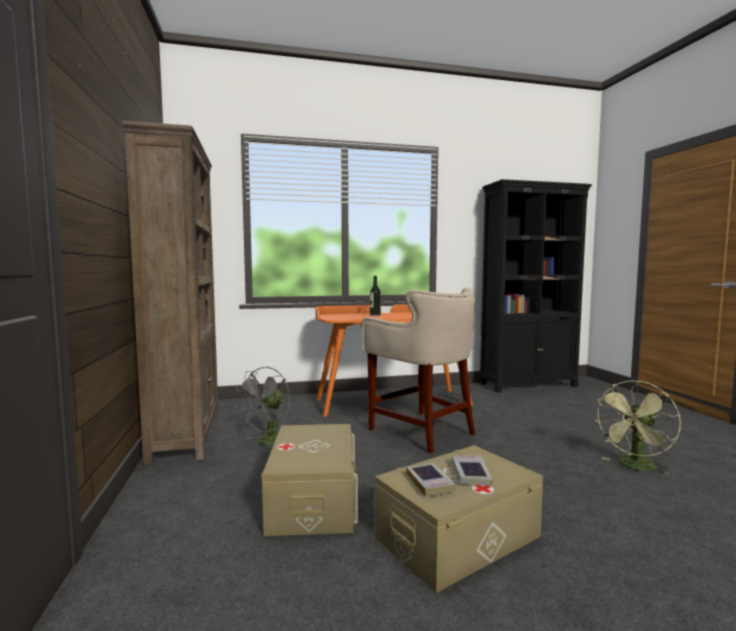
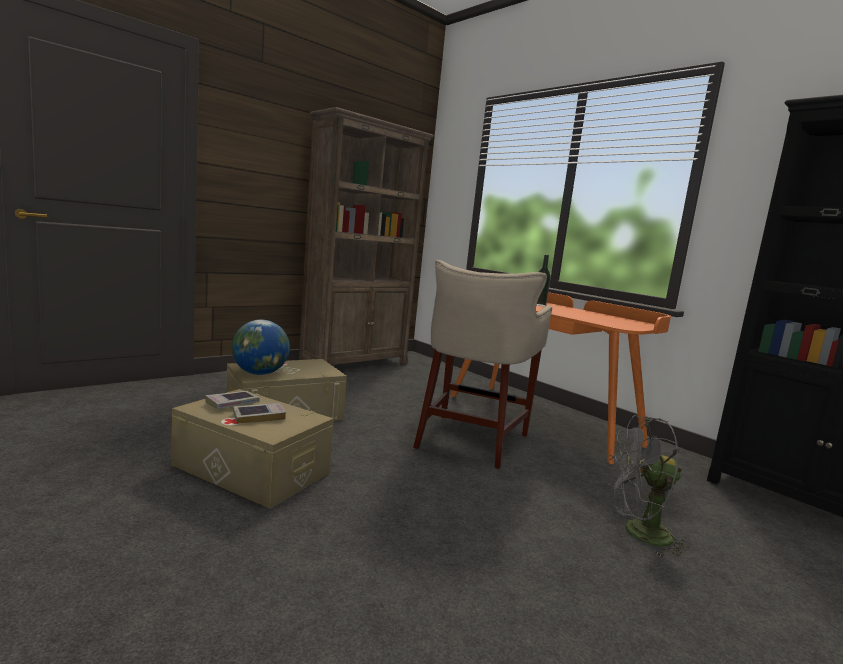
camera: 60 degrees right, 5 degrees up
grey fan [234,367,290,445] -> grey fan moved to [606,415,691,557]
green fan [594,380,681,475] -> none
none -> globe [232,320,290,375]

